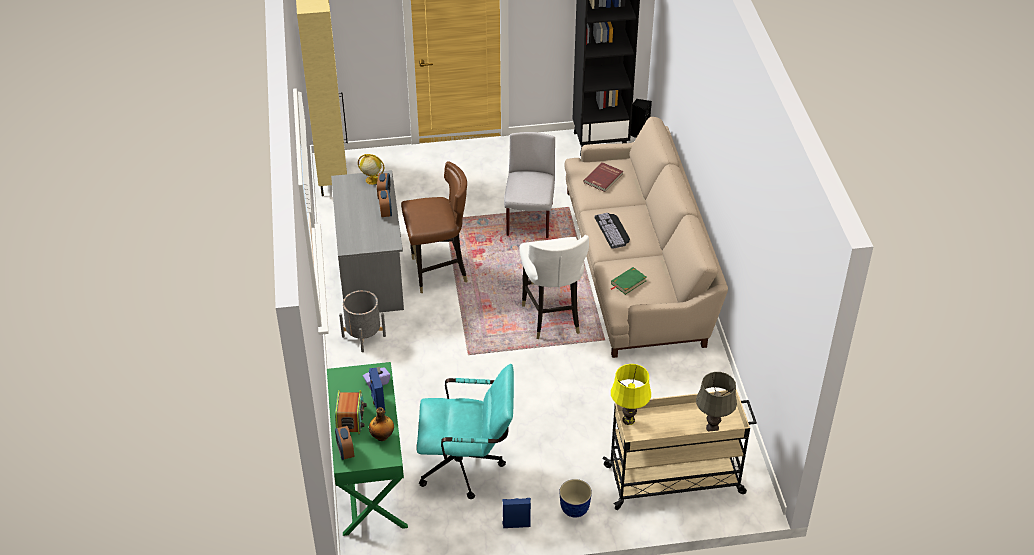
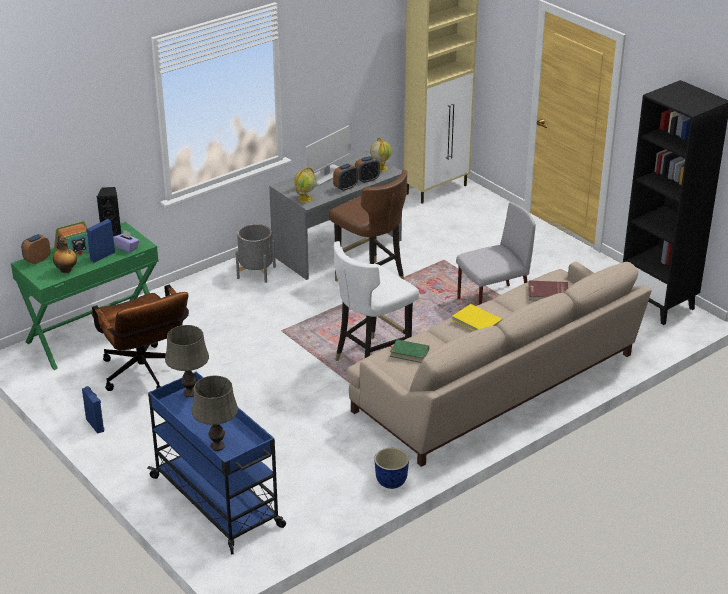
camera: 60 degrees right, 10 degrees down
turquoise office chair [417,364,514,499] -> brown office chair [91,285,189,391]
planter [559,479,592,517] -> planter moved to [374,448,409,489]
keyboard [594,213,630,249] -> yellow book [452,304,503,331]
beige cart [602,389,757,510] -> blue cart [147,372,286,554]
yellow table lamp [611,364,651,425] -> grey table lamp [165,325,209,397]
black speaker [631,99,652,138] -> black speaker moved to [97,187,121,236]
none -> globe [294,167,317,203]
none -> monitor [305,126,351,186]

